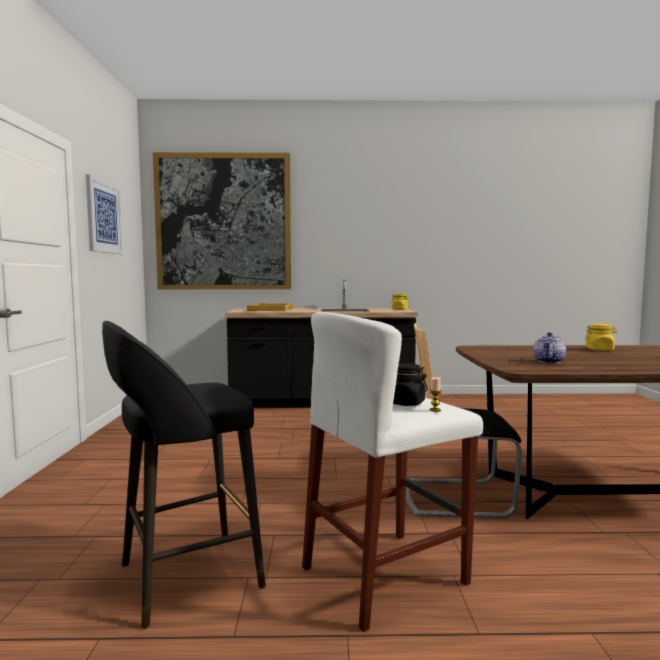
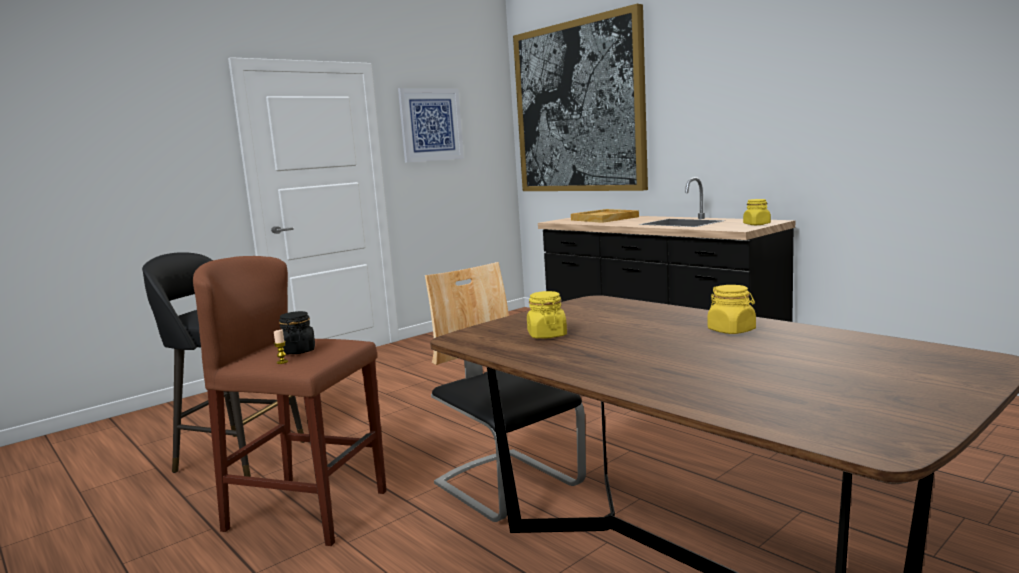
camera: 50 degrees right, 5 degrees up
white stool [302,312,483,632] -> brown stool [193,256,386,546]
teapot [533,332,566,363] -> yellow jar [527,291,567,338]

